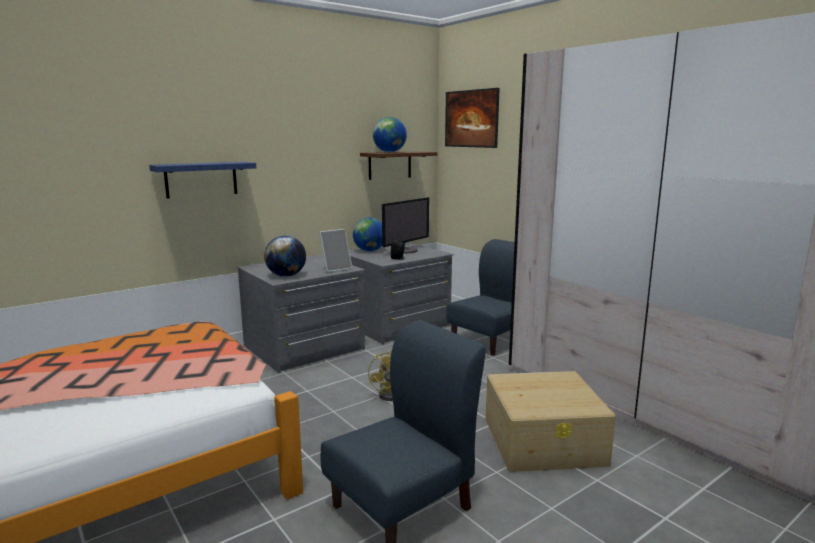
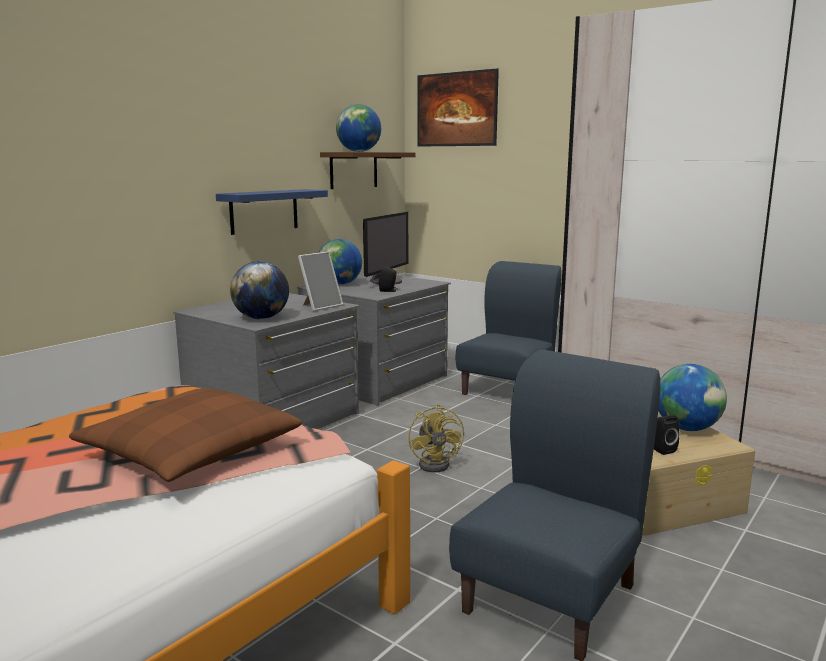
camera: 15 degrees left, 0 degrees up
blue shelf [149,162,256,198] -> blue shelf moved to [216,189,328,235]
none -> brown pillow [69,388,302,482]
none -> black speaker [654,415,680,455]
none -> globe [658,364,727,431]

